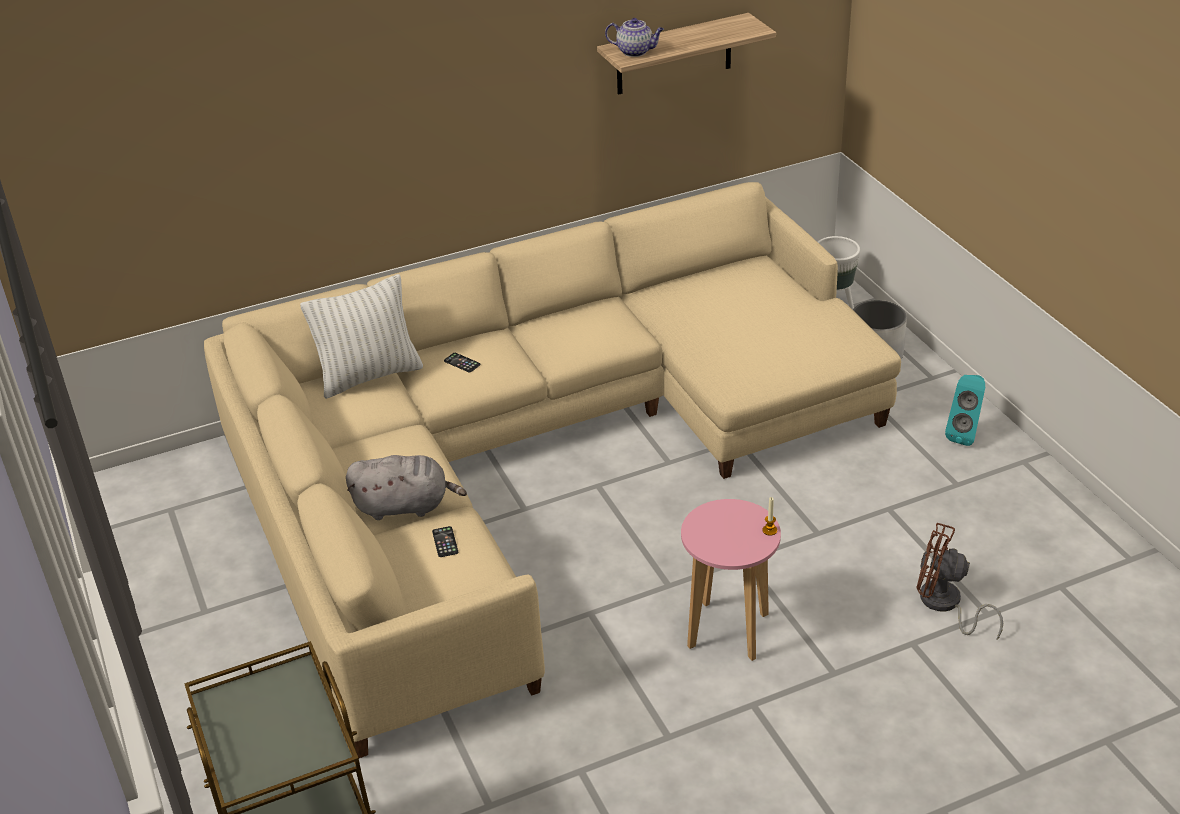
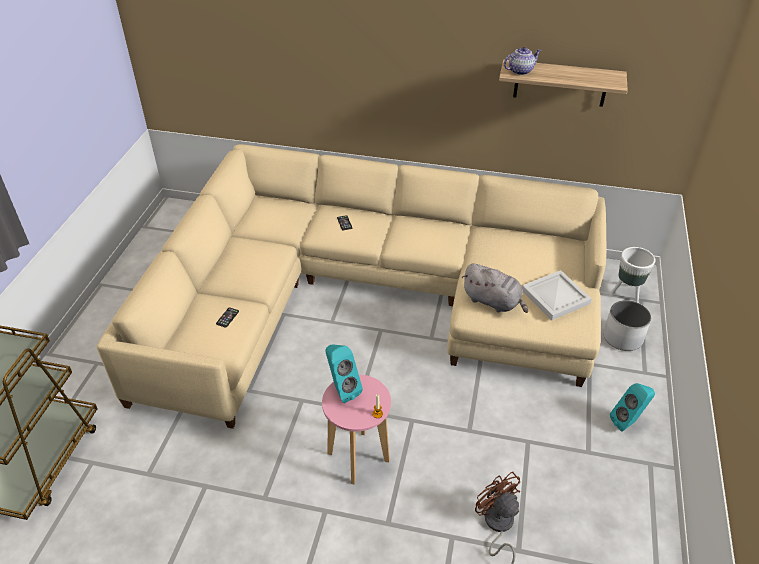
camera: 35 degrees right, 5 degrees up
white pillow [300,274,423,399] -> none
grey plush toy [346,455,467,520] -> grey plush toy moved to [462,263,528,313]
teapot [605,18,664,57] -> teapot turned 75 degrees counterclockwise [504,47,542,75]
none -> turquoise speaker [325,345,363,403]
none -> white tray [522,270,592,320]

